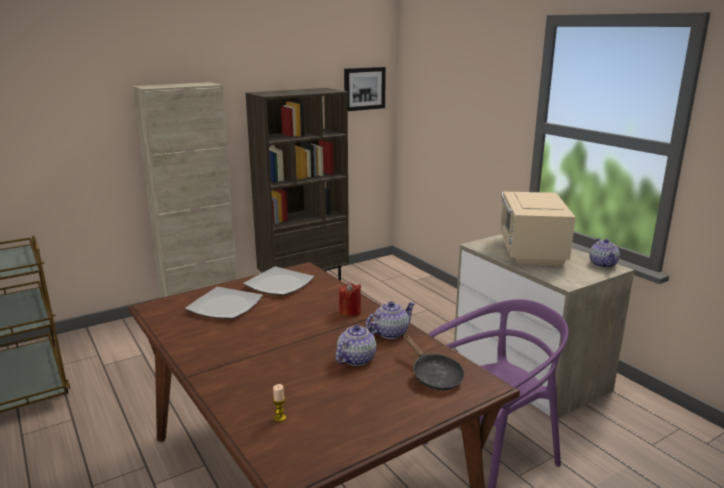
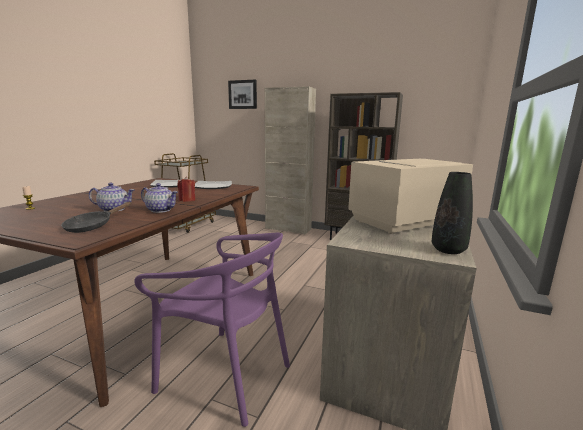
camera: 55 degrees right, 5 degrees down
picture [344,67,386,111] -> picture moved to [228,80,257,109]
teapot [589,238,620,268] -> black vase [432,172,473,254]

